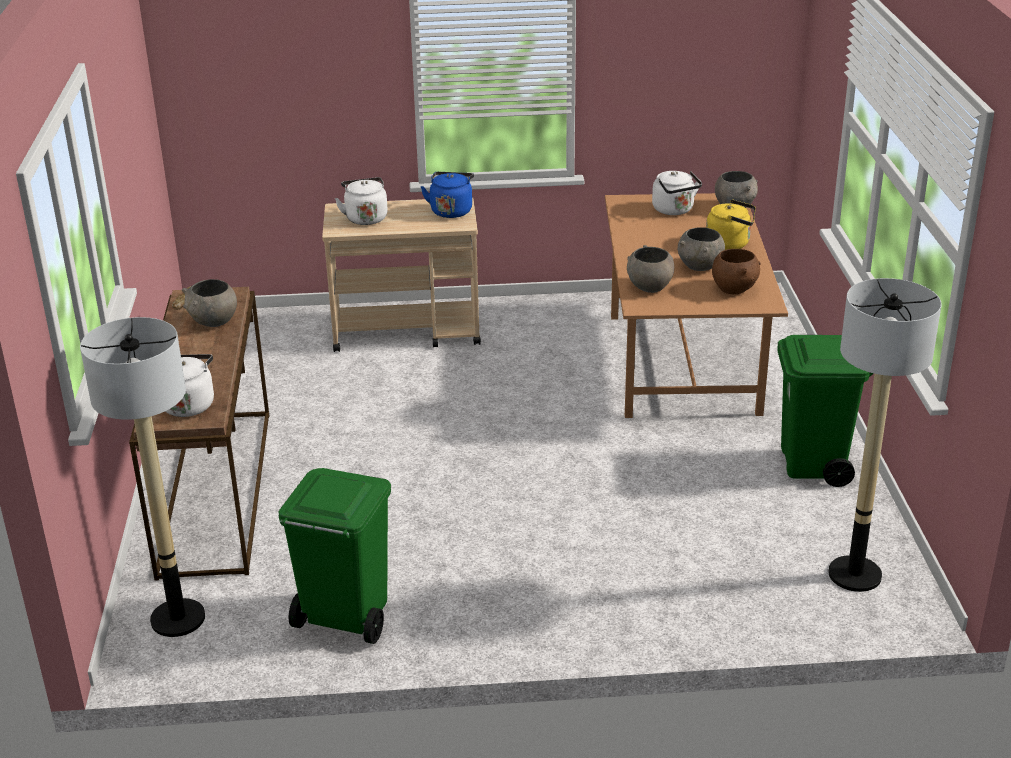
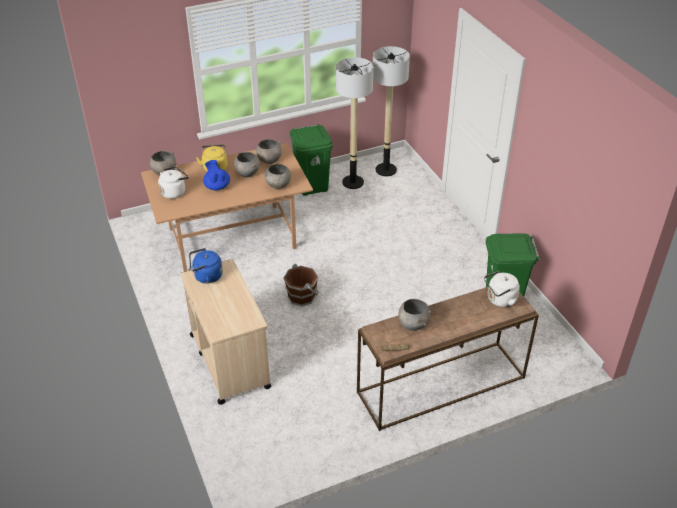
camera: 110 degrees left, 10 degrees up
floor lamp [80,317,205,637] -> floor lamp moved to [336,57,374,189]
white kettle [335,177,388,225] -> none
brown bowl [712,249,761,294] -> grey bowl [256,139,282,164]
none -> blue teapot [203,160,230,190]
none -> brown bucket [283,264,319,306]

